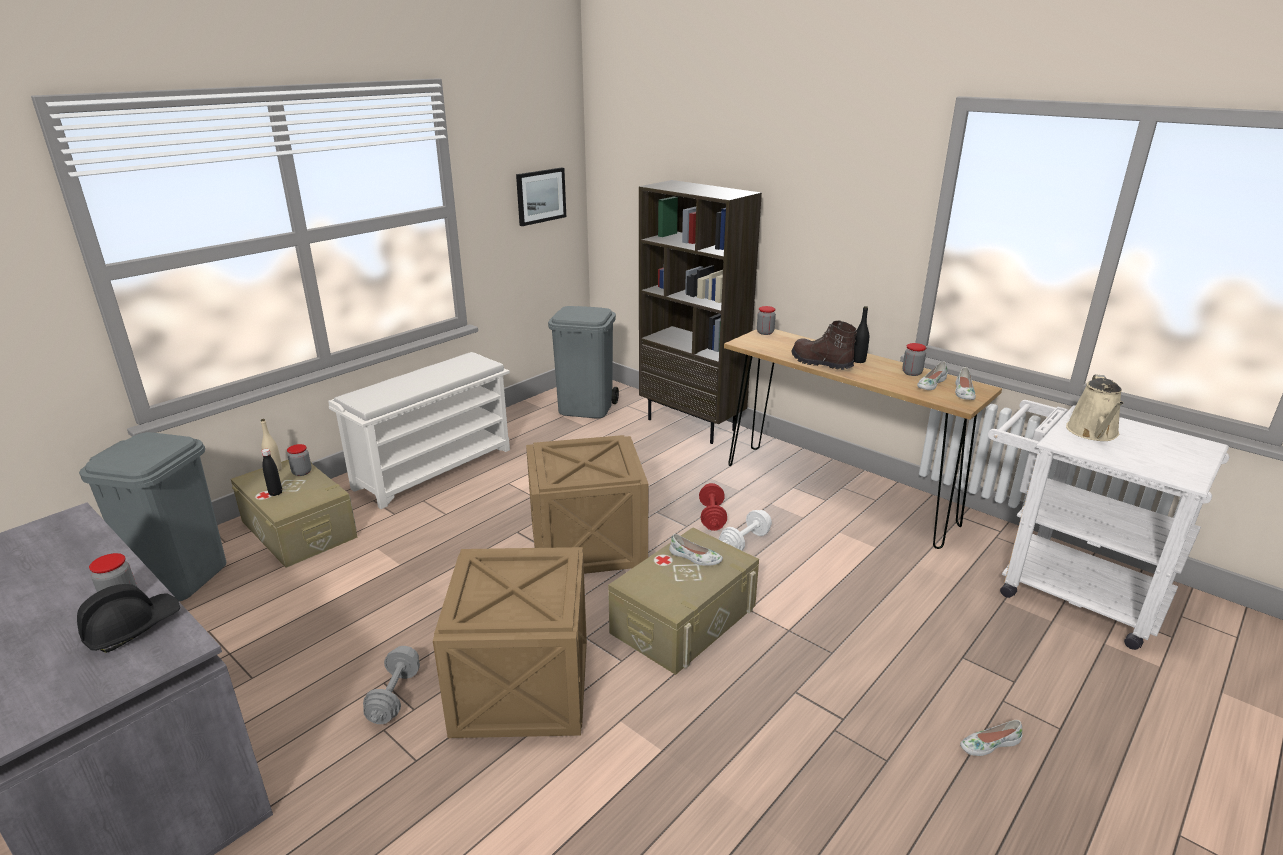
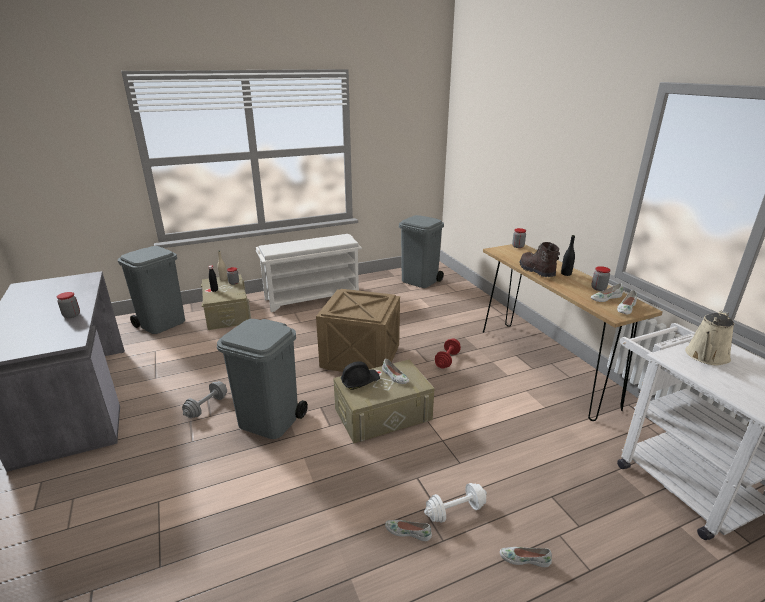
camera: 25 degrees right, 0 degrees up
black hard hat [77,584,180,653] -> black hard hat moved to [341,361,380,390]
crate [433,547,587,738] -> grey trash can [217,319,308,439]
picture [516,167,566,226] -> none
brown bookcase [639,180,762,444] -> none
white dumbbell [719,510,772,551] -> white dumbbell moved to [424,483,487,523]
none -> white shoe [385,520,432,541]

